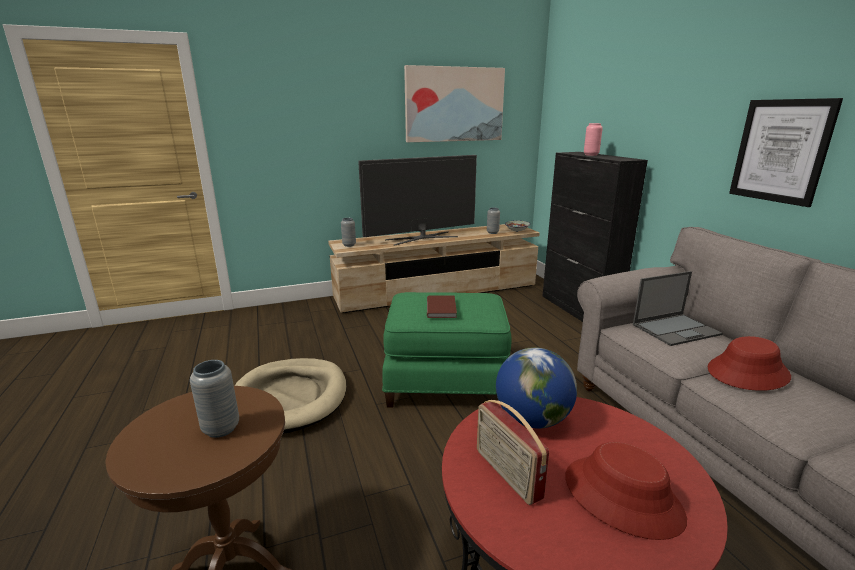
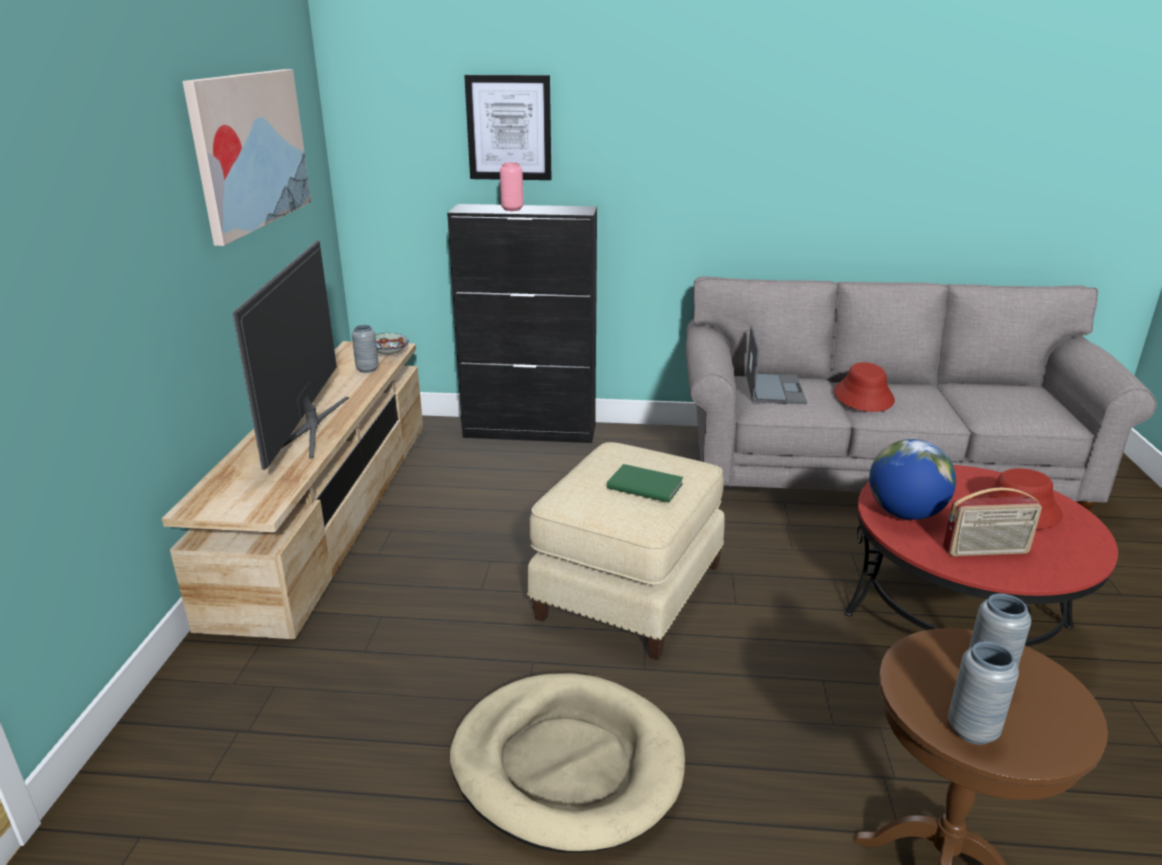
camera: 65 degrees left, 5 degrees up
grey vase [341,218,356,247] -> grey vase moved to [948,641,1019,745]
green ottoman [382,292,511,408] -> beige ottoman [527,442,725,660]
brown book [427,296,457,318] -> green book [607,464,684,502]
picture [729,98,843,207] -> picture moved to [464,75,551,180]

